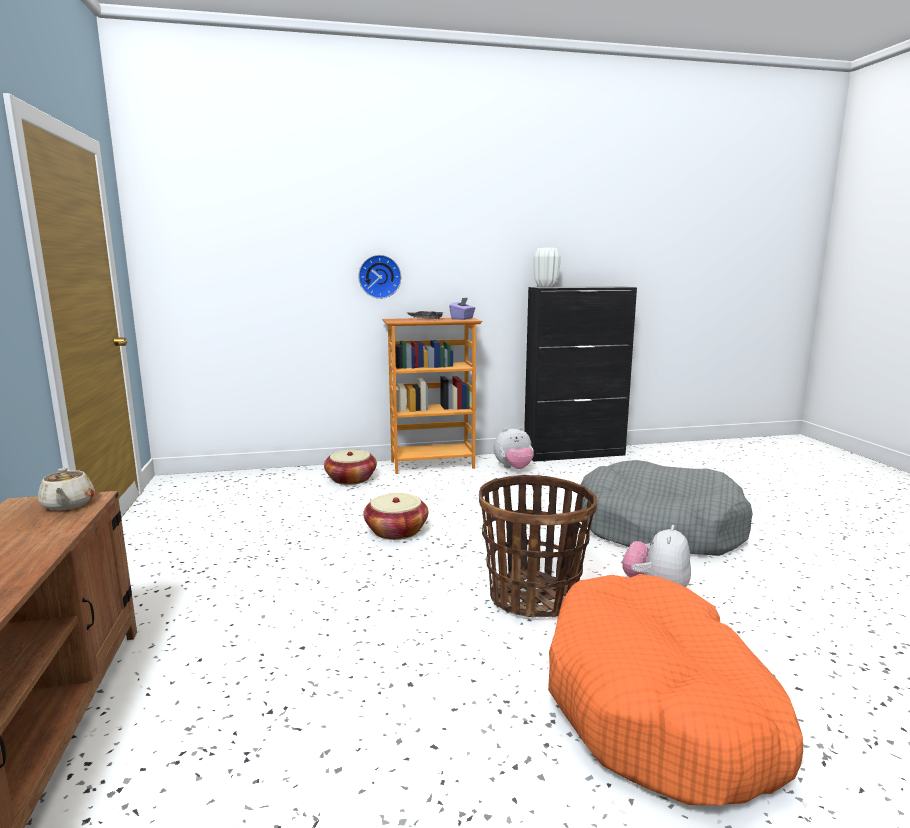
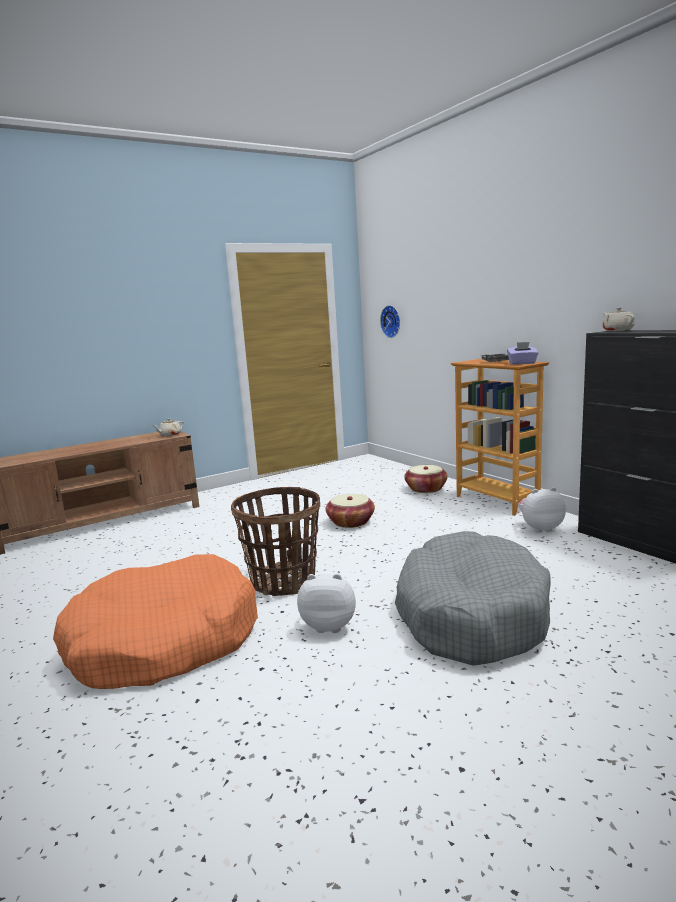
camera: 70 degrees right, 0 degrees up
wall clock [358,255,401,299] -> wall clock moved to [380,305,400,338]
plush toy [494,427,534,469] -> plush toy turned 120 degrees clockwise [519,487,566,533]
white vase [533,248,561,287] -> beige teapot [602,307,635,331]

